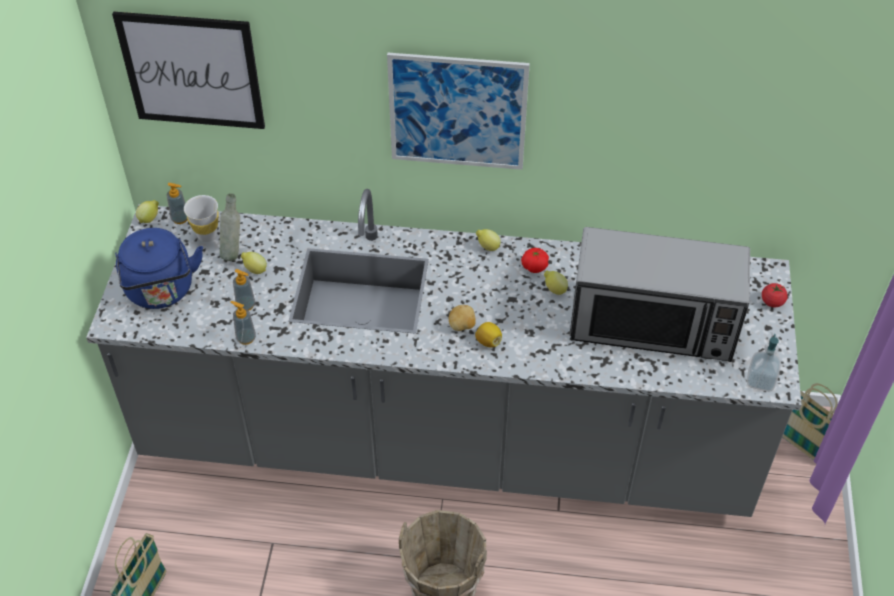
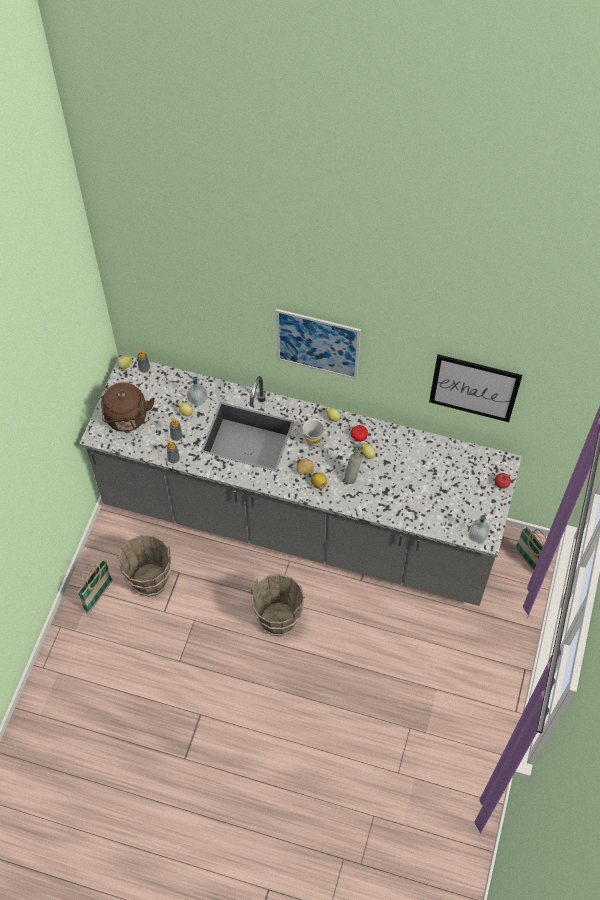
camera: 10 degrees right, 10 degrees up
picture [112,12,265,129] -> picture moved to [429,354,522,422]
blue kettle [115,228,203,309] -> brown kettle [101,382,155,432]
white cup [184,195,219,242] -> white cup moved to [303,419,325,447]
grey bottle [220,193,240,261] -> grey bottle moved to [344,446,362,484]
microwave [570,227,750,362] -> none
none -> brown bucket [117,535,171,597]
none -> soap dispenser [187,377,207,407]

